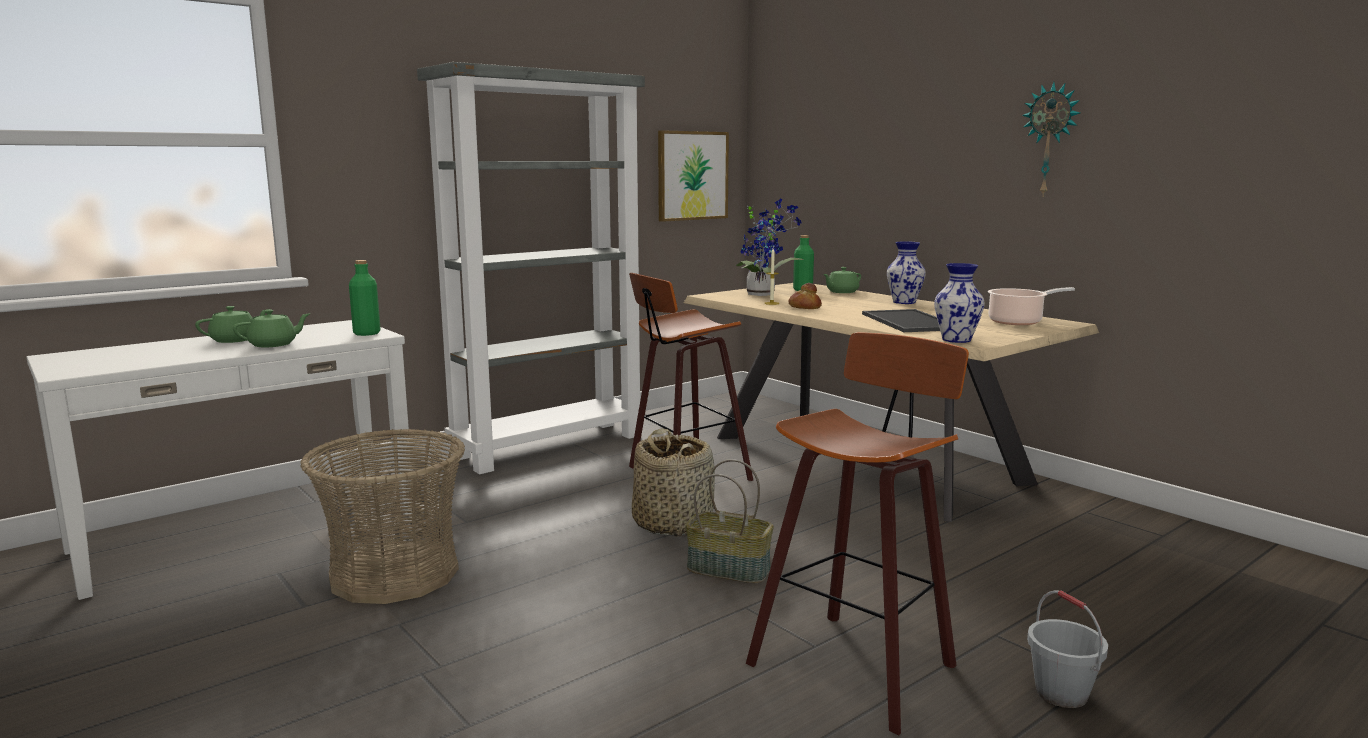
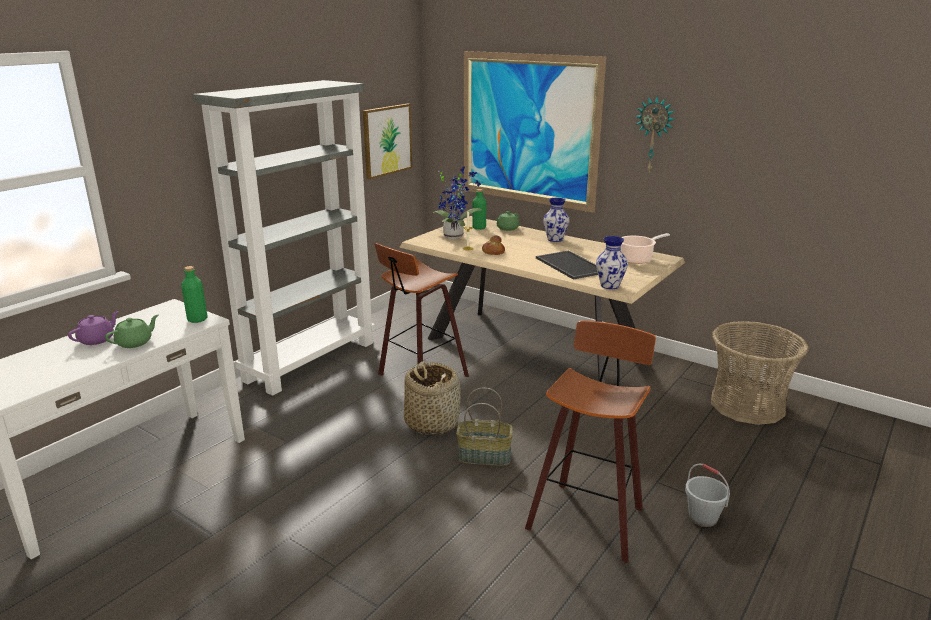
camera: 15 degrees left, 10 degrees up
green teapot [195,306,270,343] -> purple teapot [68,311,119,345]
basket [300,429,465,604] -> basket moved to [711,321,809,425]
none -> picture [464,51,606,213]

